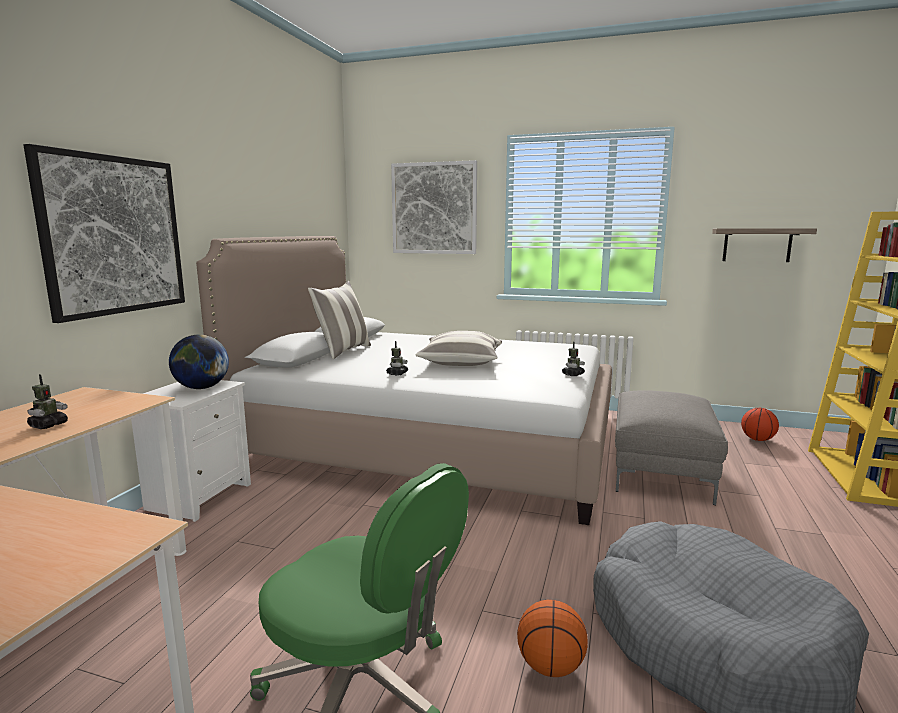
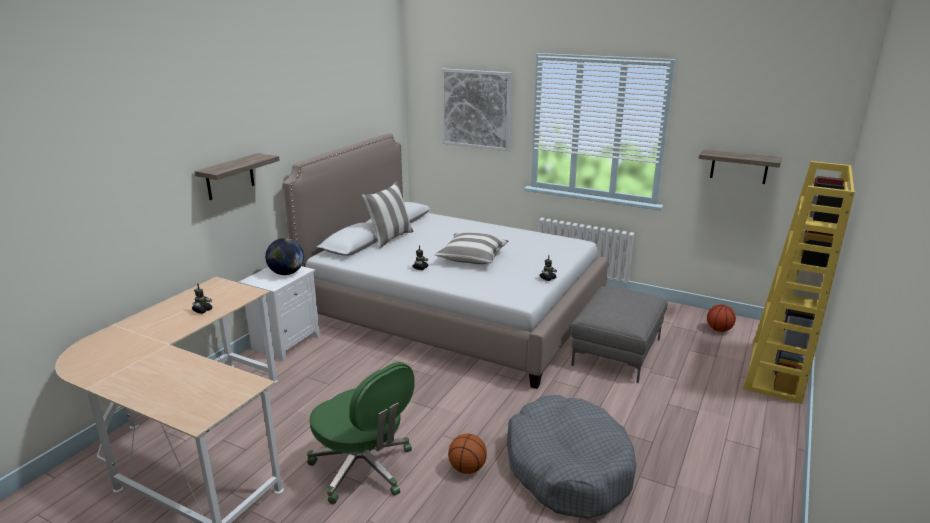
camera: 10 degrees right, 10 degrees up
picture [24,144,185,323] -> shelf [194,153,280,200]

